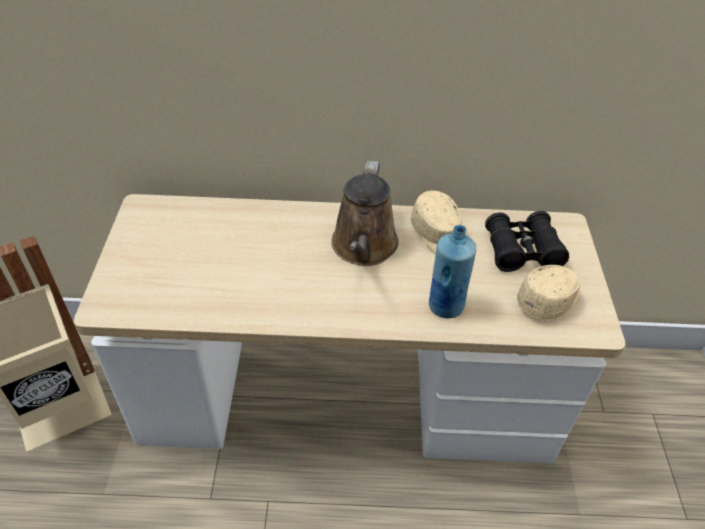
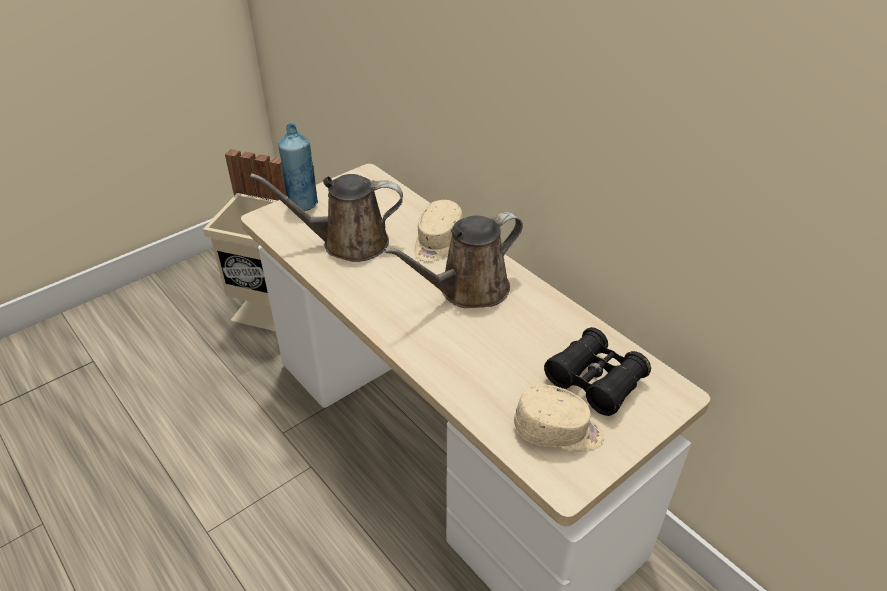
camera: 50 degrees right, 5 degrees down
beige cap [411,191,461,254] -> beige cap moved to [414,200,463,262]
blue bottle [429,225,476,318] -> blue bottle moved to [278,123,318,211]
none -> brown watering can [250,173,403,262]

